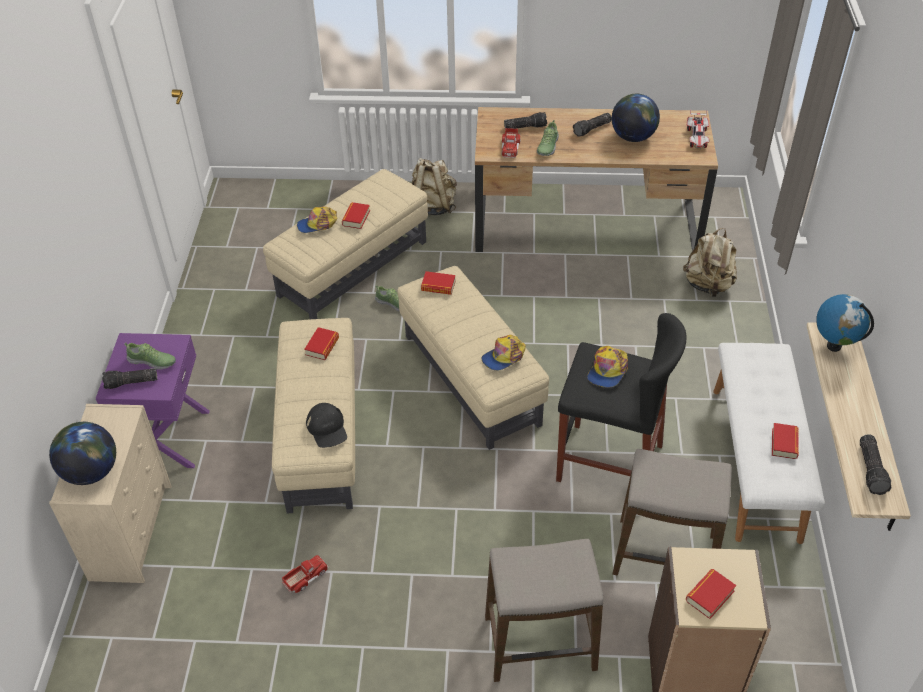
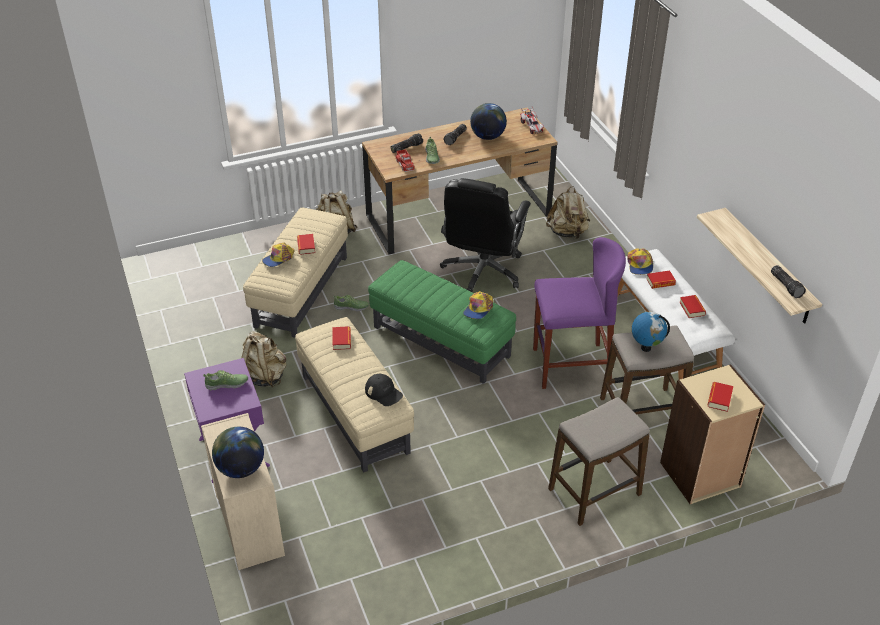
camera: 25 degrees left, 5 degrees down
flashlight [102,368,157,389] -> none
toy truck [282,555,329,593] -> none
beige ottoman [397,266,549,450] -> green ottoman [368,260,516,384]
book [421,271,456,295] -> book moved to [646,271,676,289]
black stool [556,313,687,482] -> purple stool [533,237,626,389]
cap [587,346,628,388] -> cap moved to [627,248,653,275]
globe [816,294,874,352] -> globe moved to [632,312,670,352]
none -> beige backpack [241,331,286,387]
none -> black office chair [440,178,531,292]

